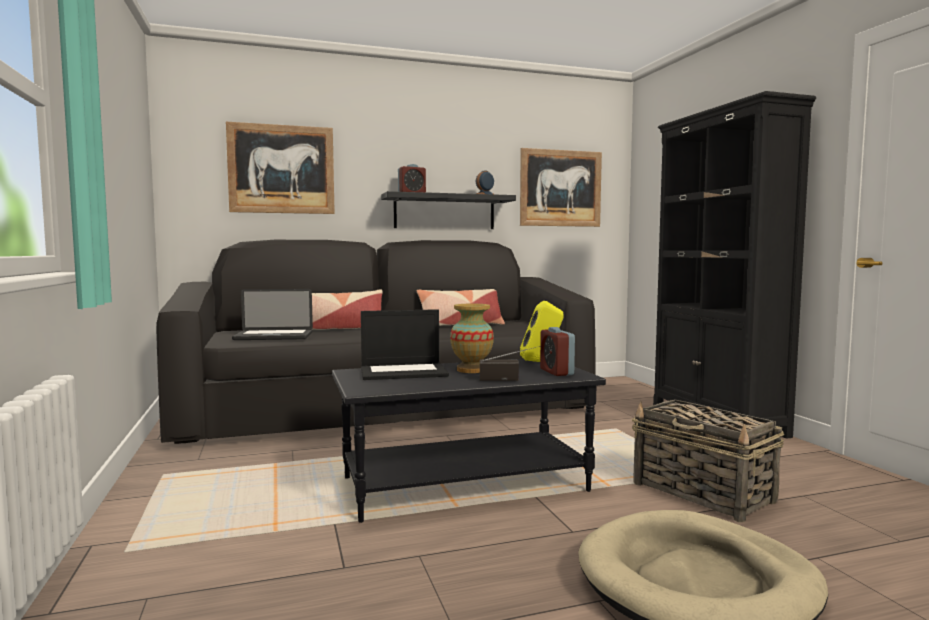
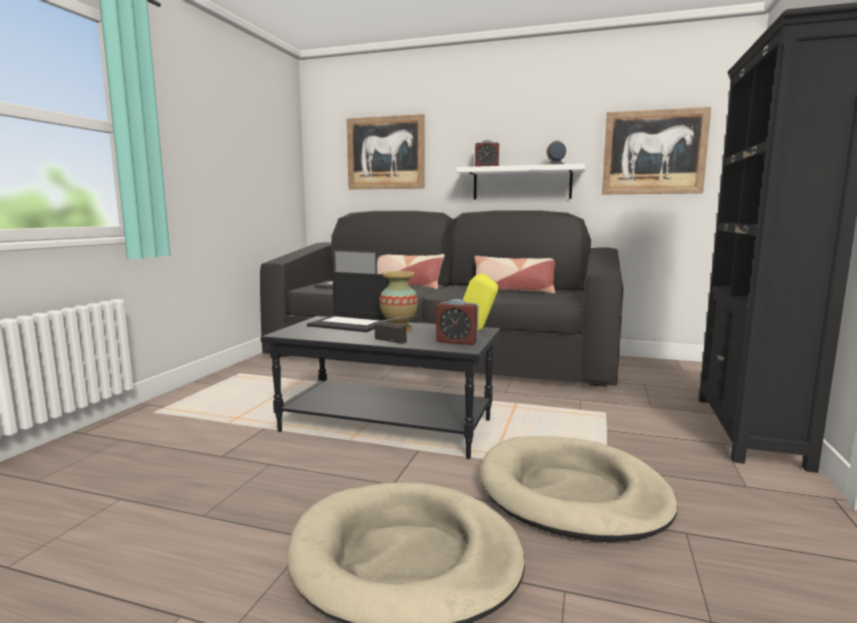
camera: 35 degrees right, 5 degrees up
black shelf [381,191,516,229] -> white shelf [456,164,585,200]
alarm clock [540,327,575,376] -> alarm clock turned 90 degrees counterclockwise [436,299,479,345]
basket [632,399,784,522] -> beige dog bed [480,436,678,542]

